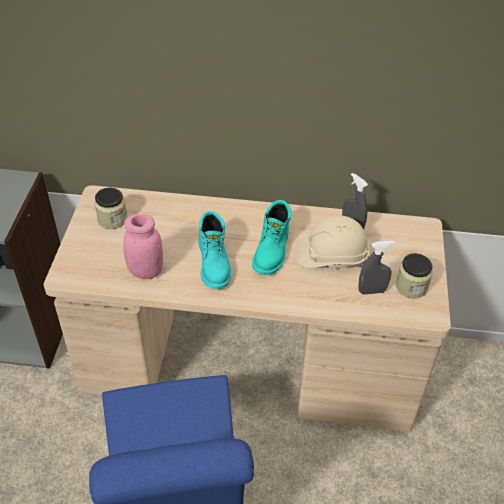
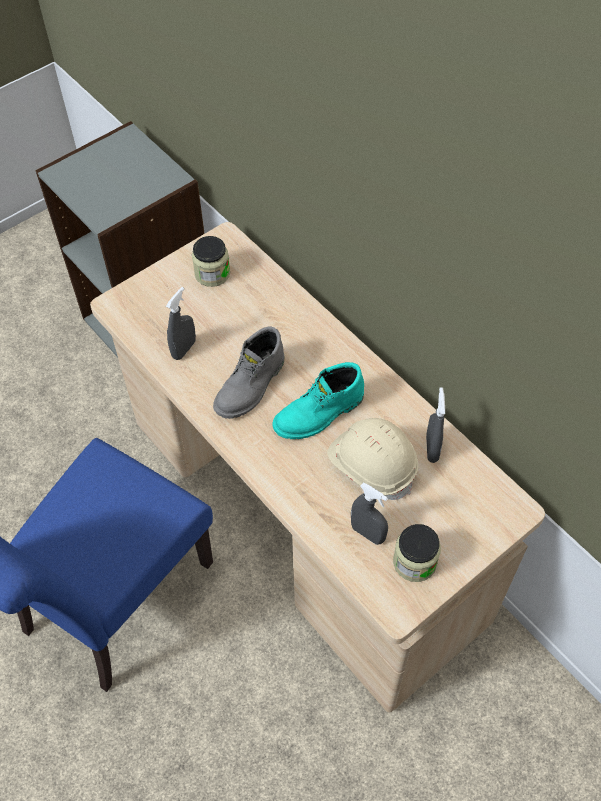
camera: 45 degrees right, 10 degrees up
pink jar [123,214,163,279] -> grey spray bottle [166,287,196,360]
turquoise boot [199,211,231,289] -> grey boot [213,327,284,419]

